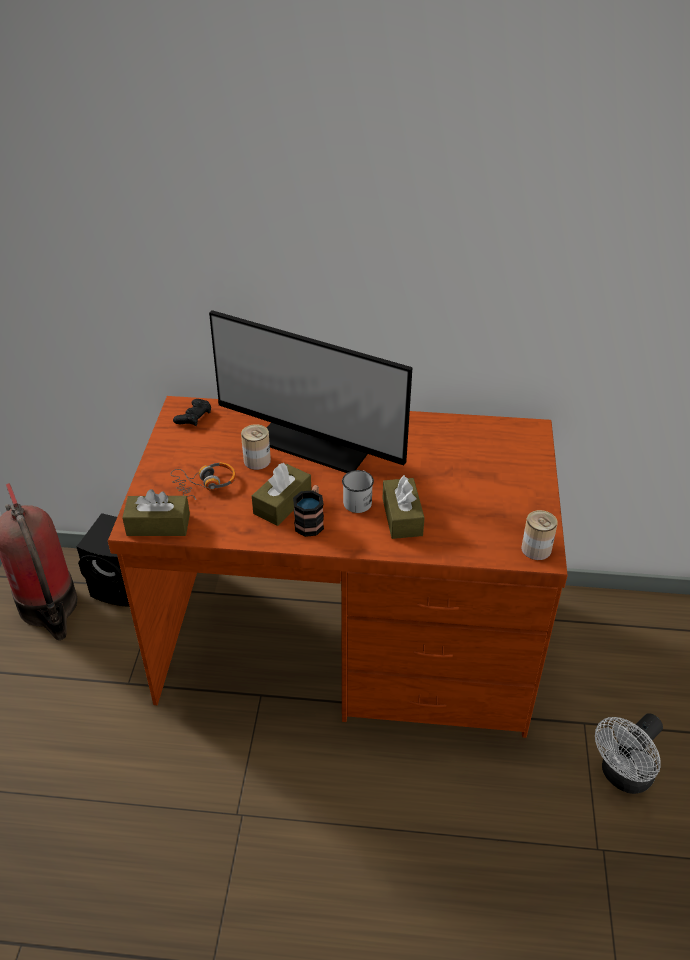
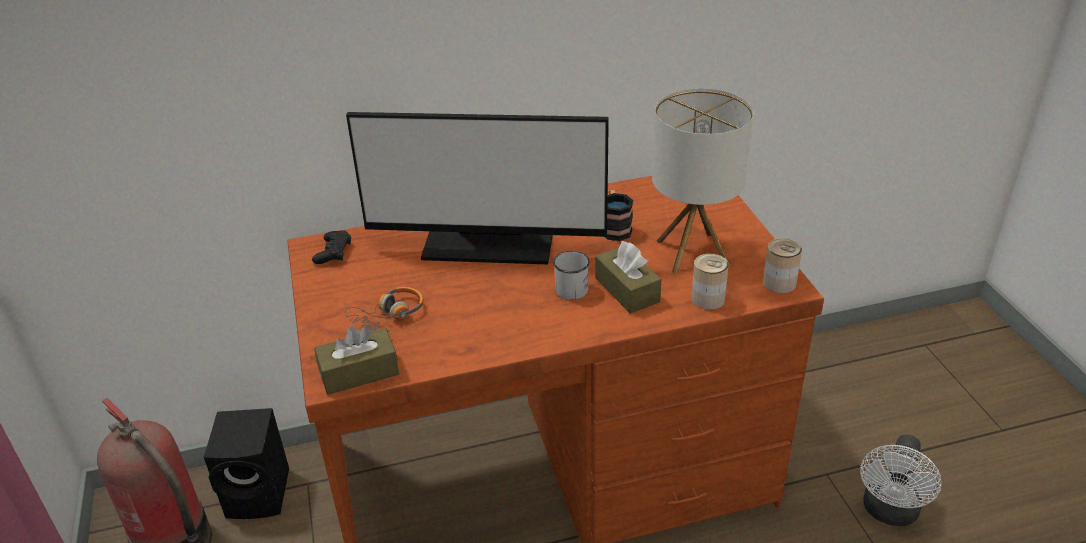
camera: 20 degrees left, 5 degrees down
can [241,424,271,470] -> can moved to [691,254,729,310]
brown tissue box [252,463,311,526] -> none
mug [293,485,324,537] -> mug moved to [605,190,633,241]
none -> table lamp [652,88,753,274]

